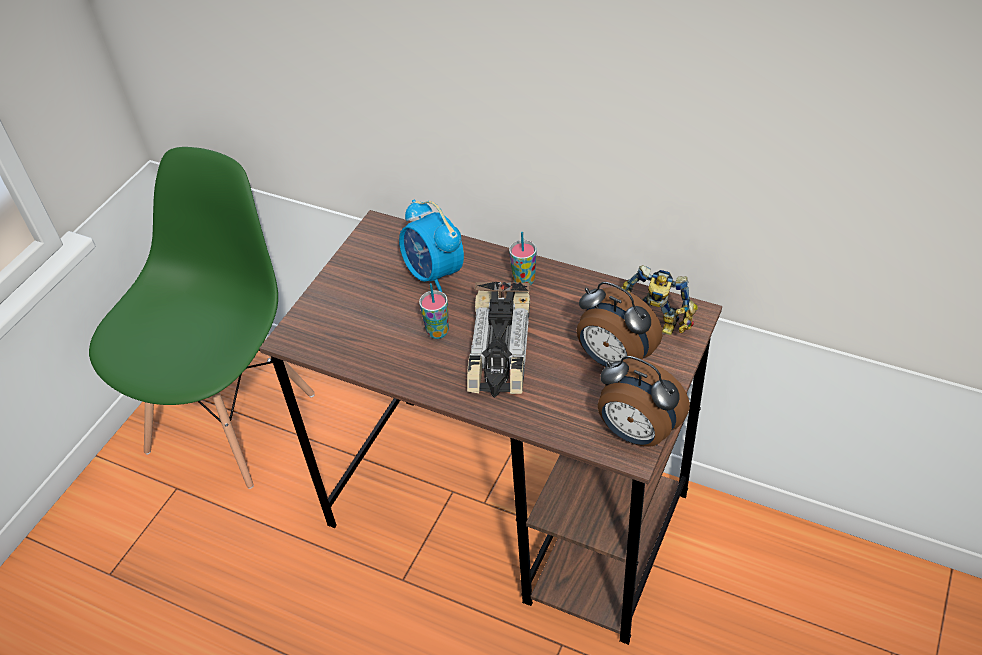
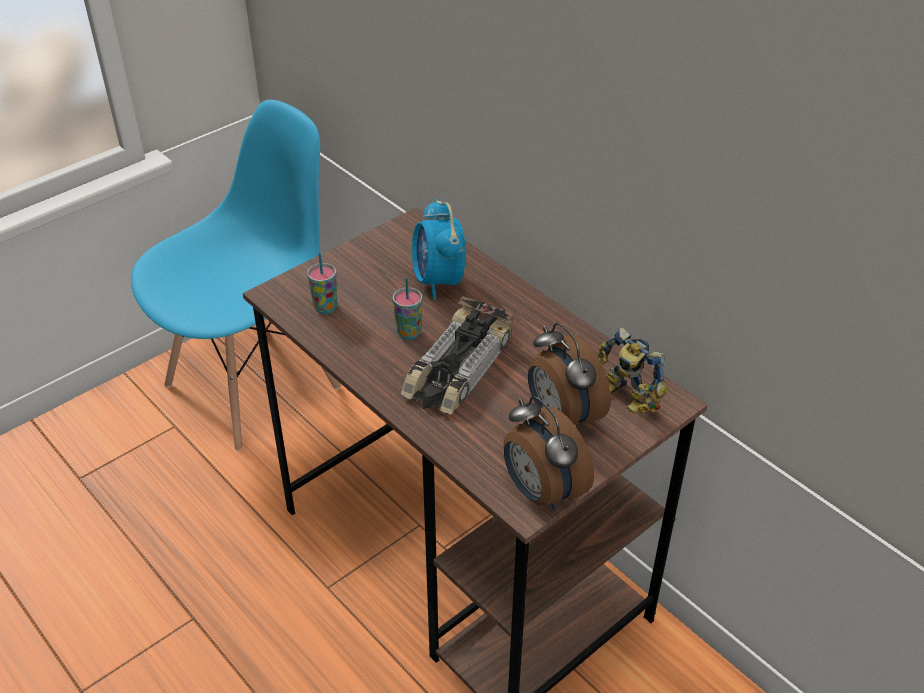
camera: 20 degrees right, 5 degrees down
green chair [89,147,315,489] -> blue chair [131,100,341,451]
cup [509,232,536,285] -> cup moved to [307,253,337,314]

